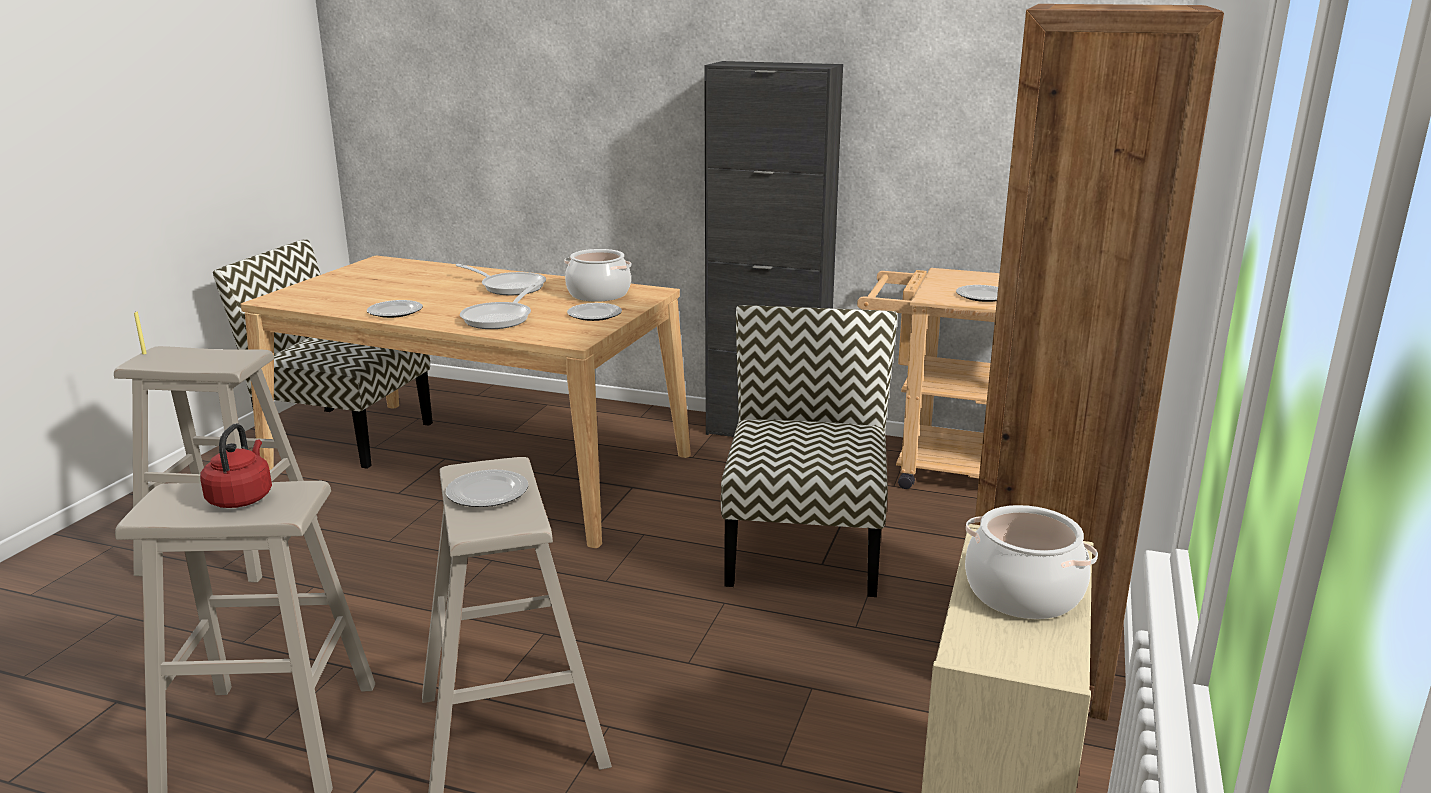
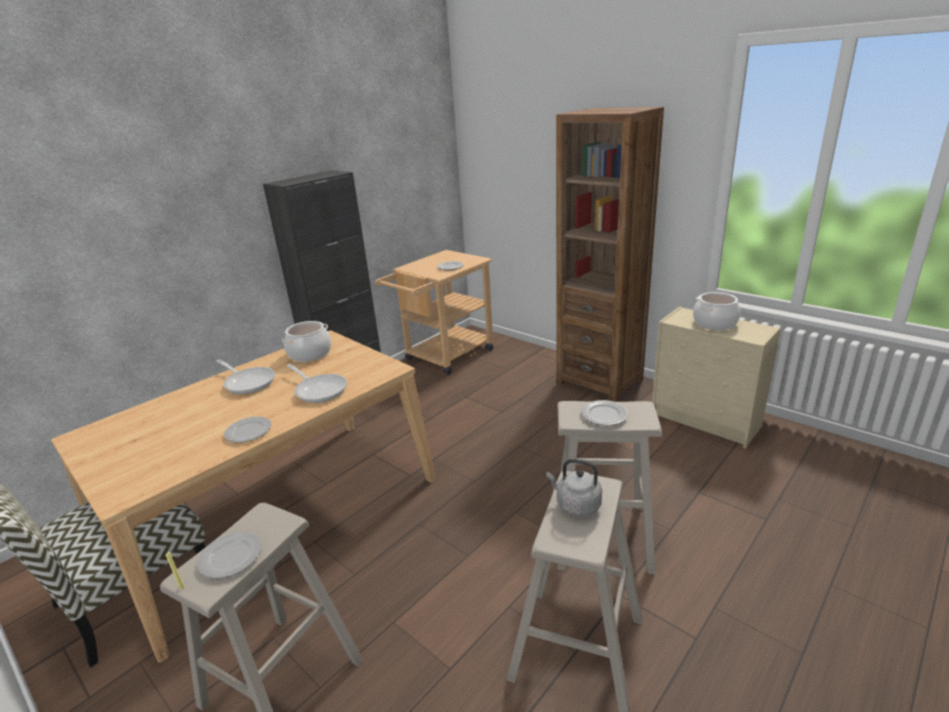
camera: 65 degrees left, 5 degrees up
red kettle [200,423,272,508] -> grey kettle [546,459,602,516]
frying pan [456,264,546,295] -> frying pan turned 75 degrees clockwise [217,359,275,394]
plate [567,303,622,321] -> plate moved to [197,532,261,579]
chair [721,305,897,597] -> none

